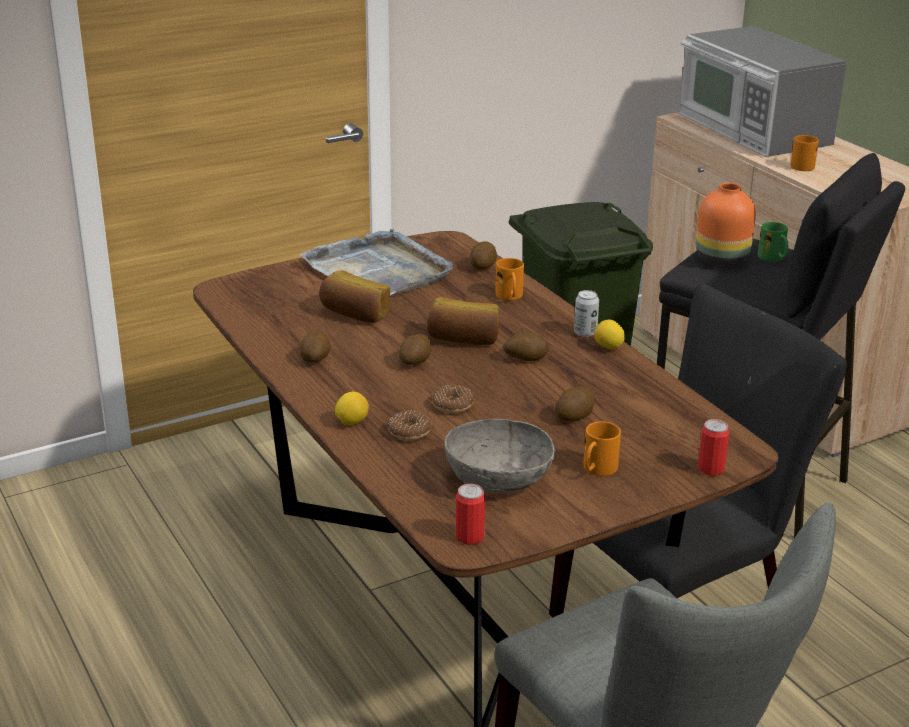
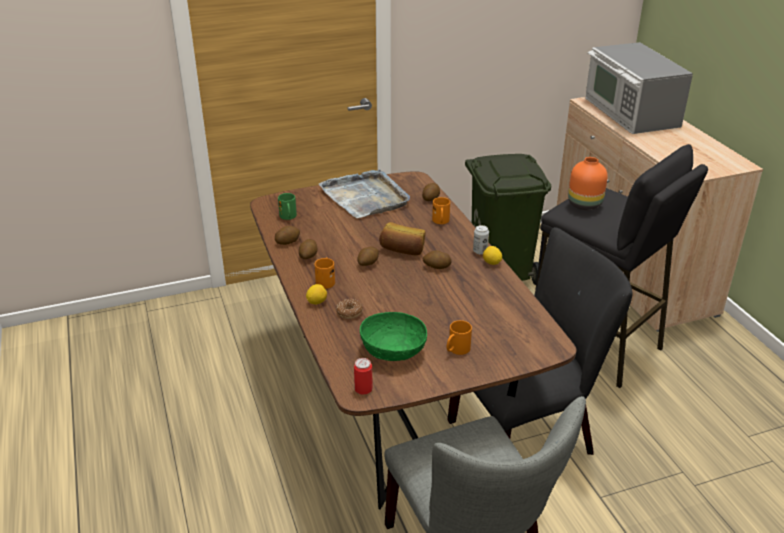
camera: 10 degrees right, 5 degrees up
bread [319,270,390,323] -> none
donut [432,385,474,413] -> none
grey bowl [445,419,555,492] -> green bowl [360,312,427,361]
potato [555,387,594,422] -> potato moved to [275,226,300,245]
can [698,419,730,476] -> none
green mug [758,222,788,262] -> green mug moved to [278,193,297,220]
orange mug [790,135,819,171] -> orange mug moved to [315,258,335,289]

